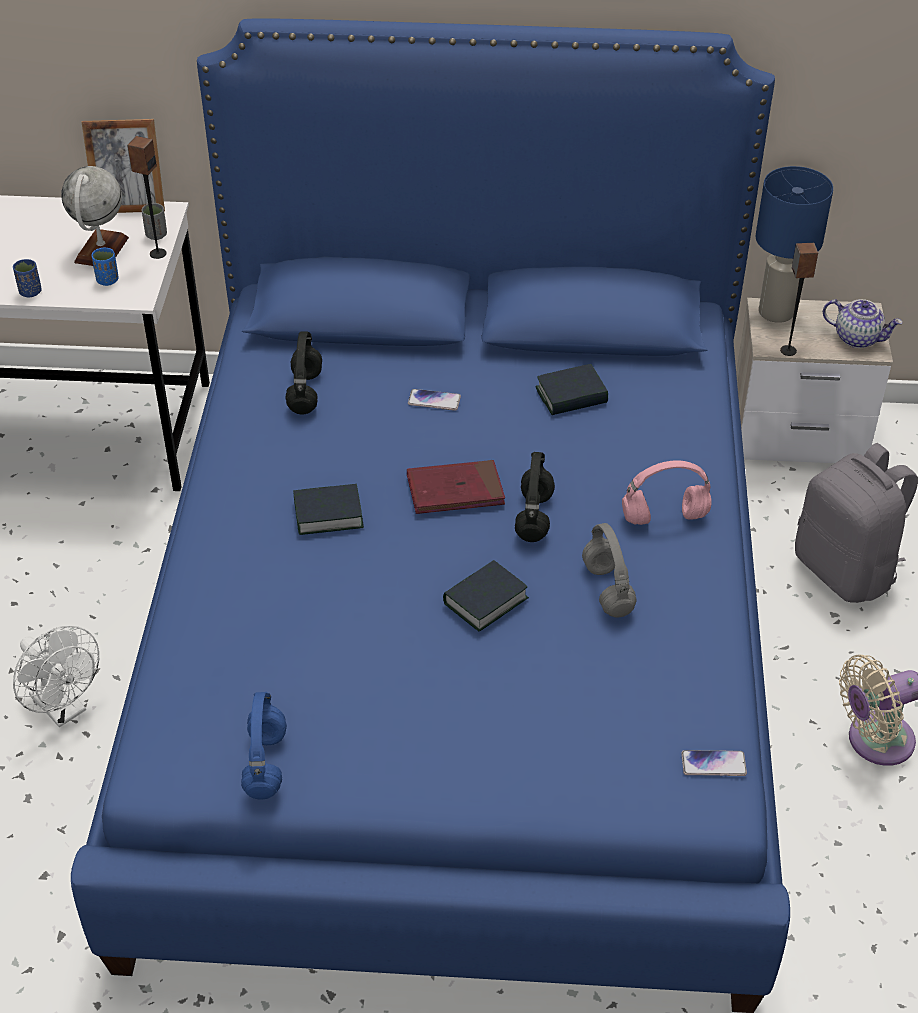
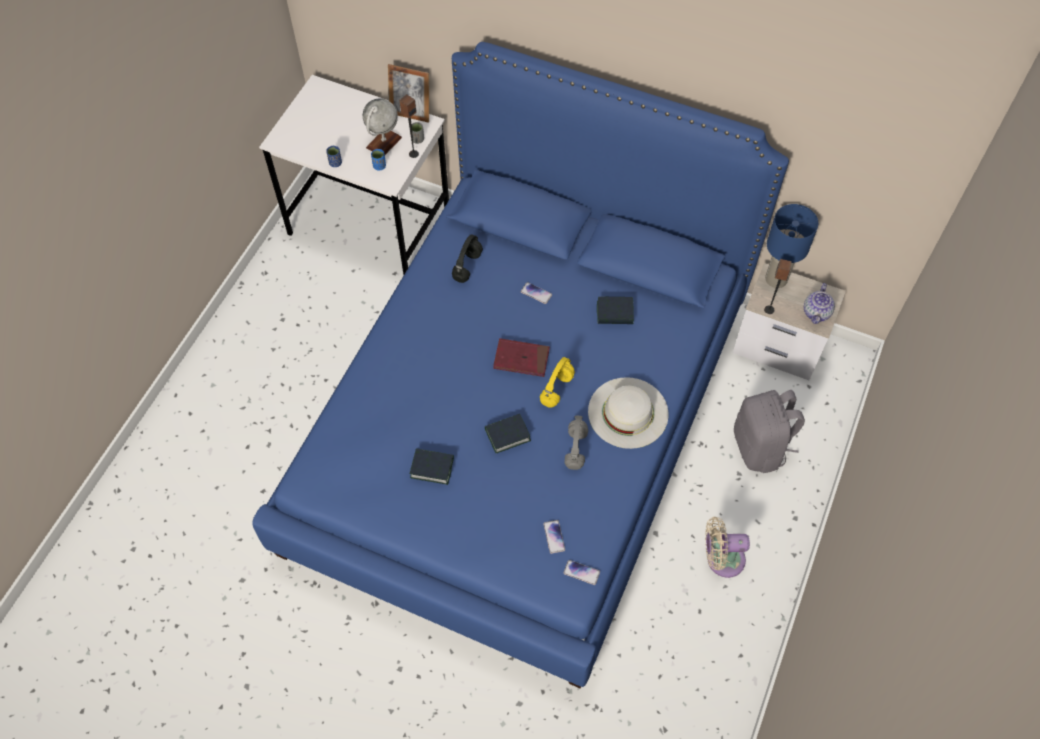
camera: 20 degrees right, 15 degrees up
white fan [13,625,99,727] -> none
blue headphones [241,692,287,800] -> none
book [293,484,364,535] -> book moved to [410,448,454,485]
black headphones [515,452,555,542] -> yellow headphones [540,357,575,408]
pink headphones [622,460,712,525] -> white hat [588,377,668,449]
teapot [823,299,903,348] -> teapot turned 60 degrees clockwise [804,283,835,324]
none -> phone [543,520,565,554]

